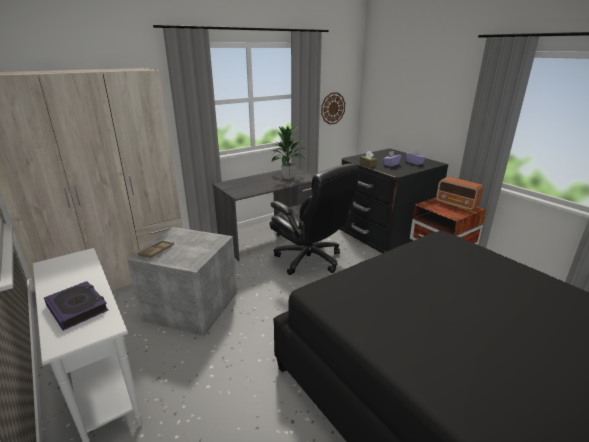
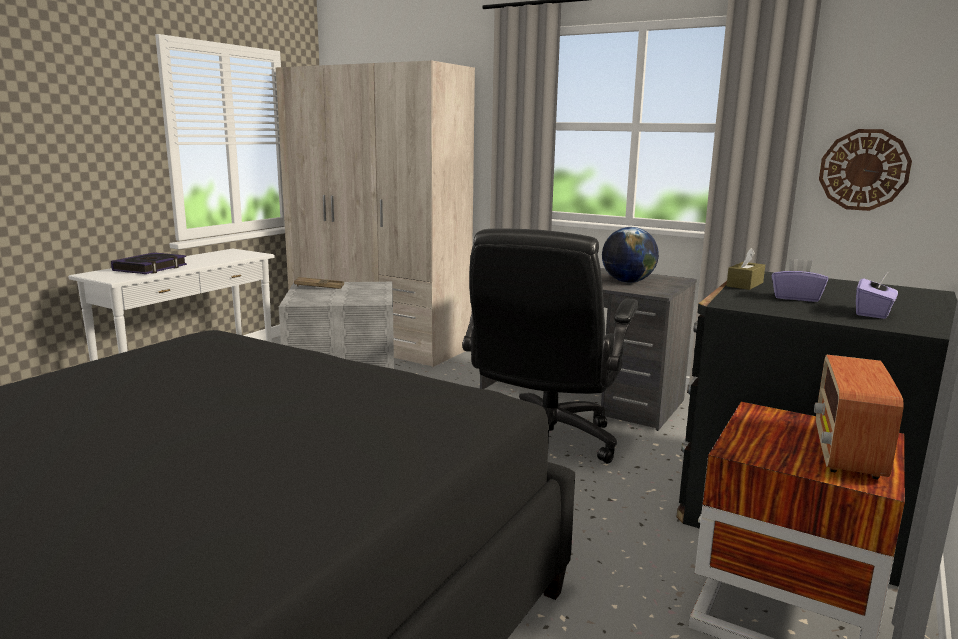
camera: 65 degrees right, 10 degrees down
potted plant [271,126,308,180] -> globe [602,227,659,283]

